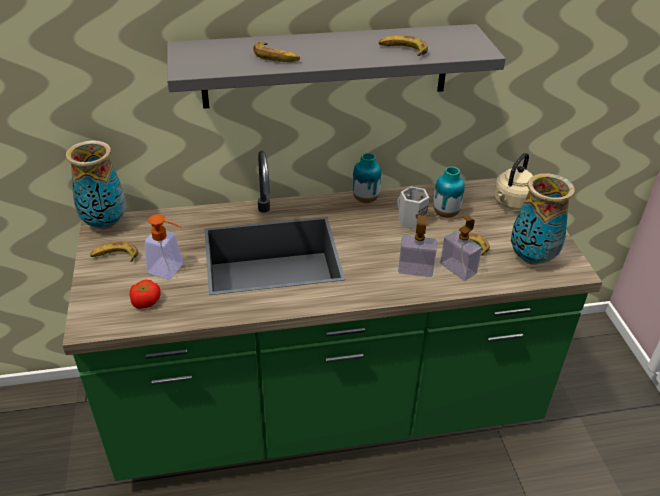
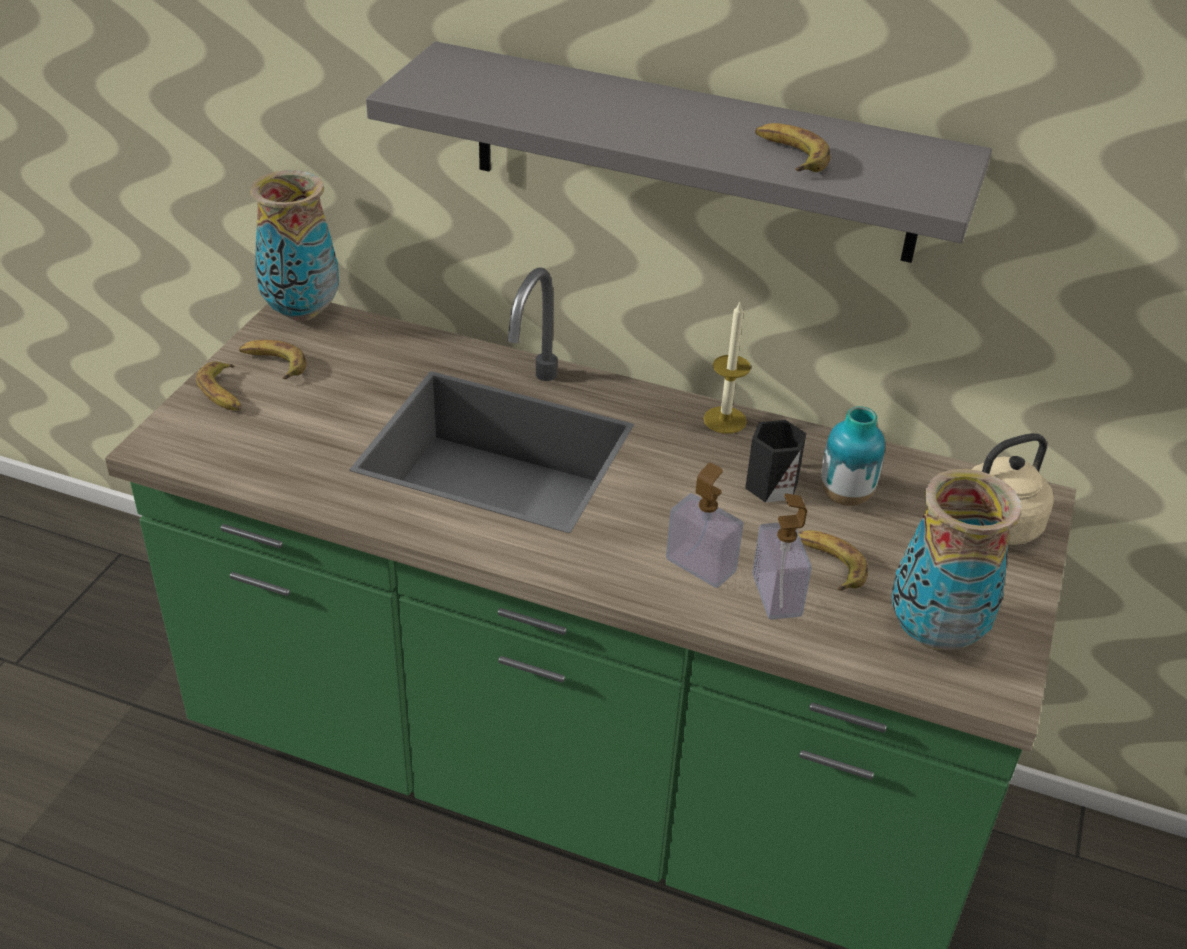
camera: 30 degrees right, 0 degrees up
tomato [130,280,161,309] -> none
soap dispenser [145,214,183,279] -> none
banana [253,42,300,62] -> banana moved to [196,362,242,411]
vase [352,153,381,203] -> candle [703,301,751,434]
white mug [397,187,429,230] -> black mug [745,420,806,503]

